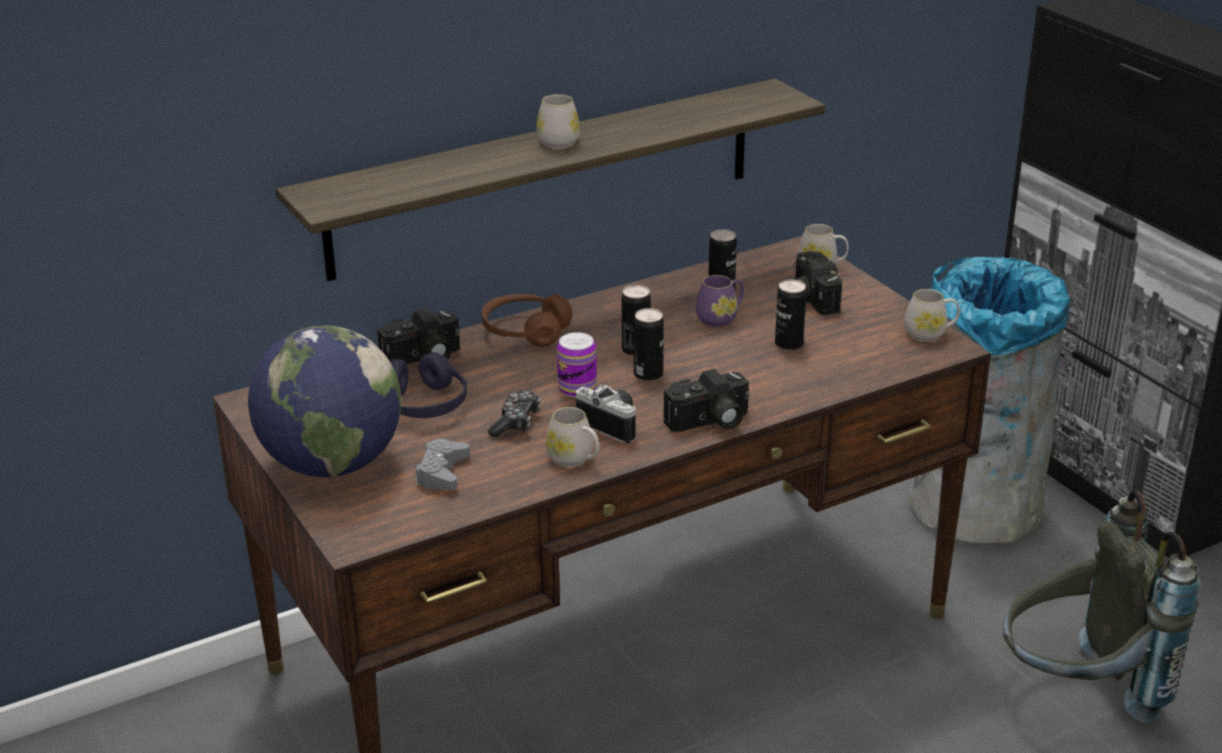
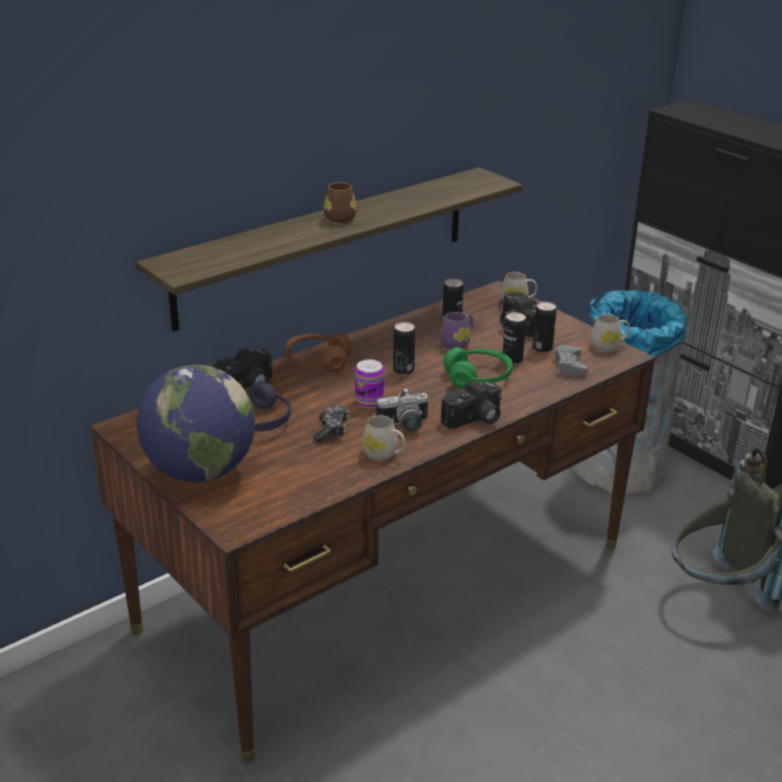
camera: 10 degrees left, 0 degrees up
grey game controller [415,439,470,490] -> grey game controller moved to [553,345,588,376]
white mug [536,94,580,149] -> brown mug [324,182,356,223]
camera [576,385,637,444] -> camera turned 135 degrees clockwise [376,388,428,432]
can [634,308,664,381] -> can moved to [532,302,557,353]
none -> green headphones [443,347,512,388]

